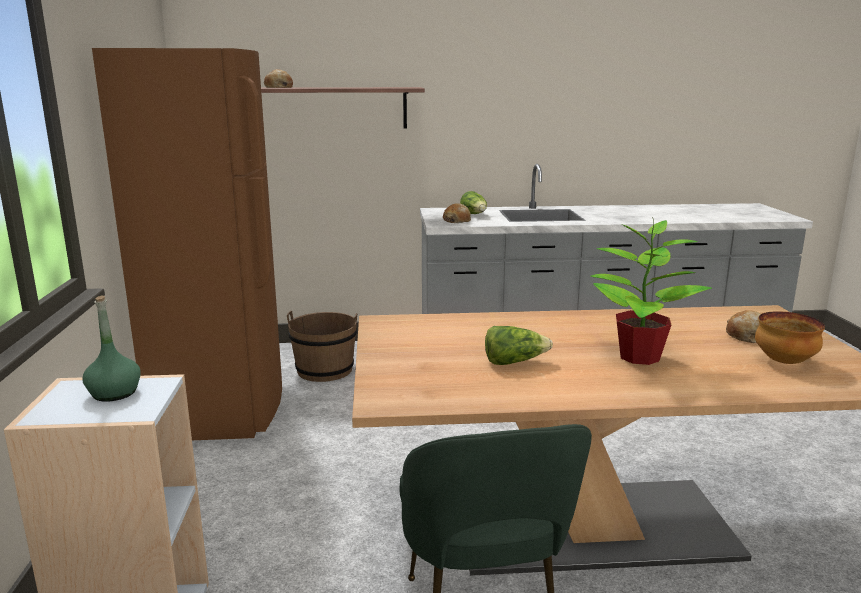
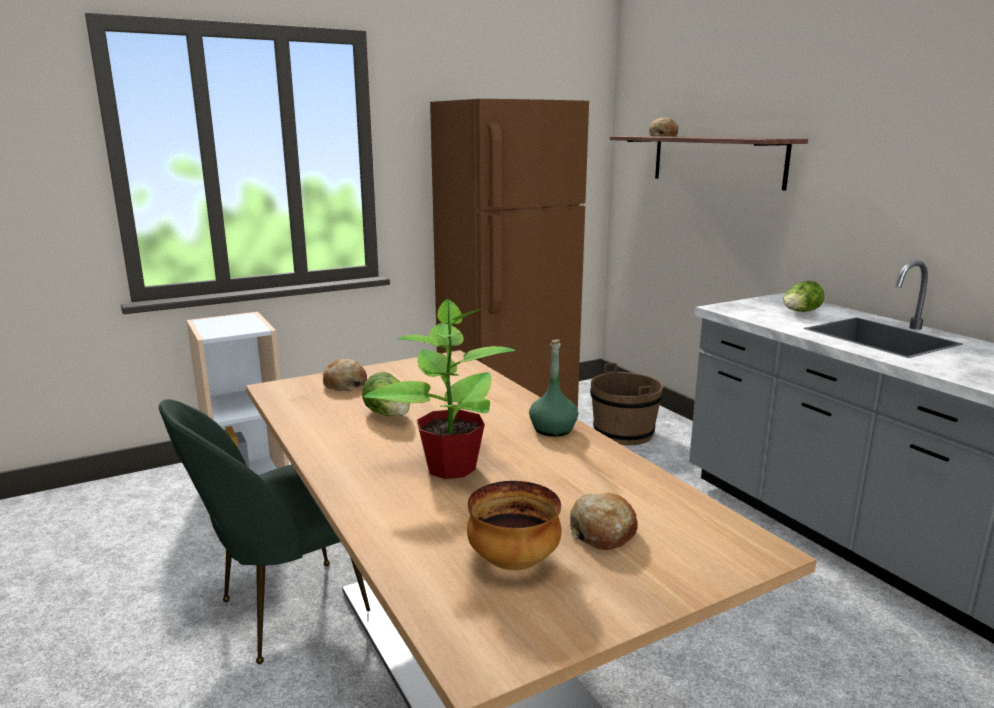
camera: 65 degrees right, 0 degrees up
green bottle [82,296,141,402] -> green bottle moved to [529,339,578,437]
bread [443,203,471,223] -> bread moved to [322,359,367,391]

